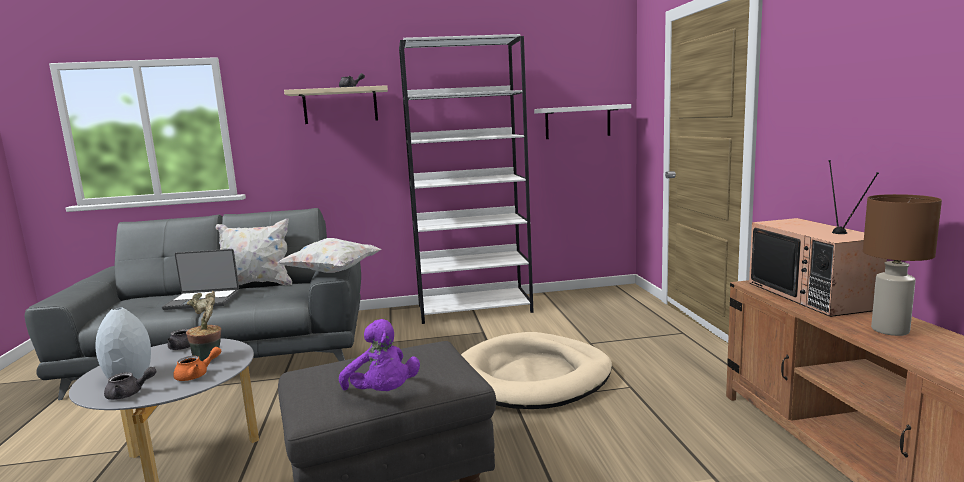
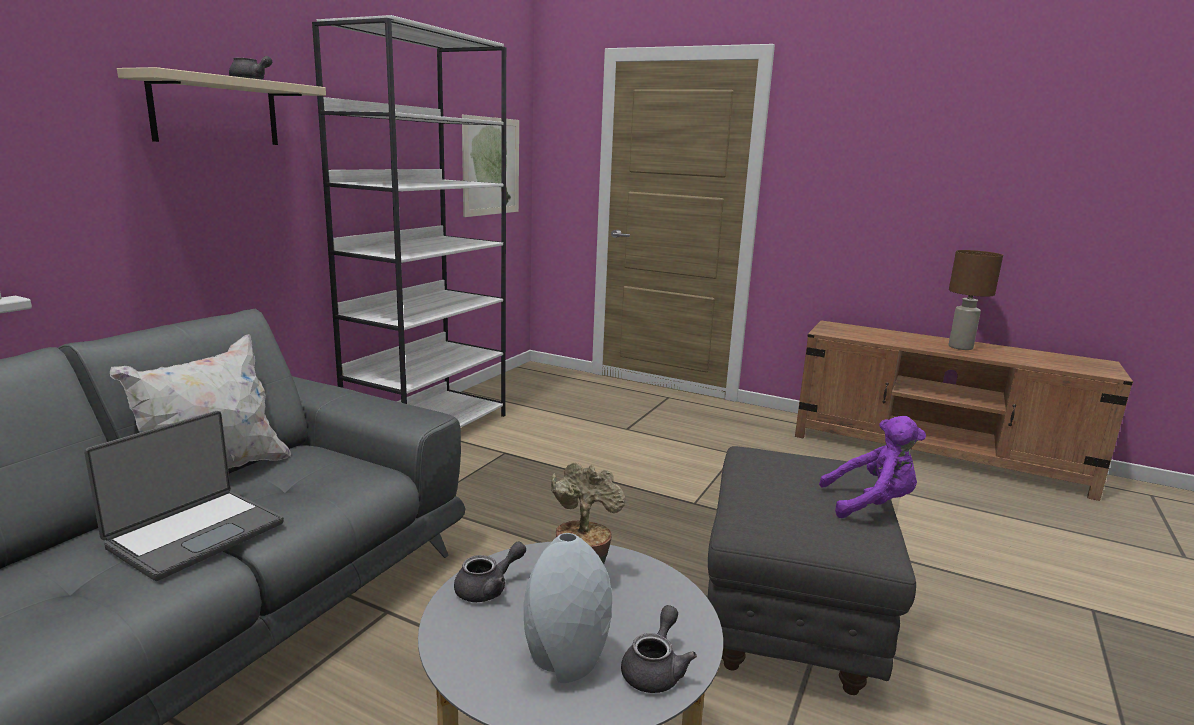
camera: 55 degrees left, 5 degrees up
orange teapot [173,347,221,381] -> none
white pillow [277,238,381,273] -> none
beige dog bed [461,332,612,409] -> none
white shelf [534,104,631,139] -> picture [462,115,519,217]
television [749,160,887,317] -> none

